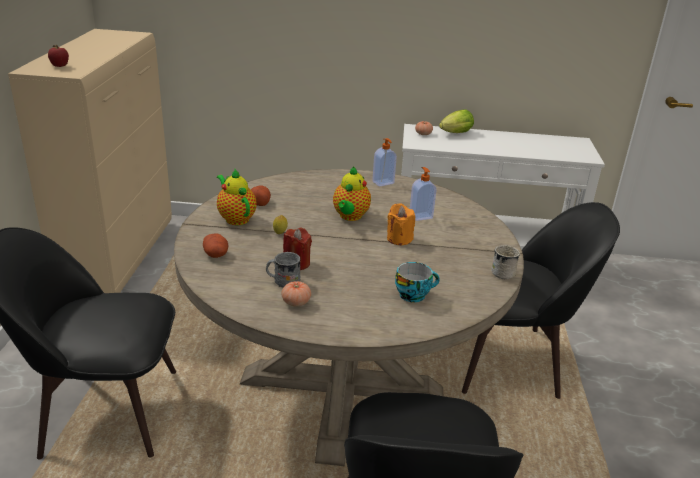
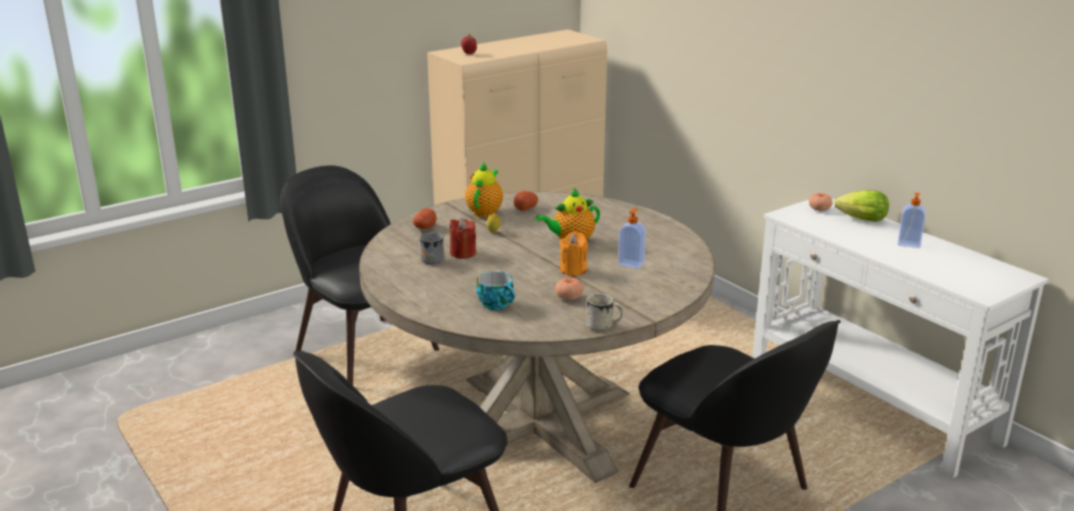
camera: 50 degrees right, 5 degrees down
tomato [281,281,311,306] -> tomato moved to [555,278,584,300]
soap dispenser [372,138,397,186] -> soap dispenser moved to [898,193,926,248]

